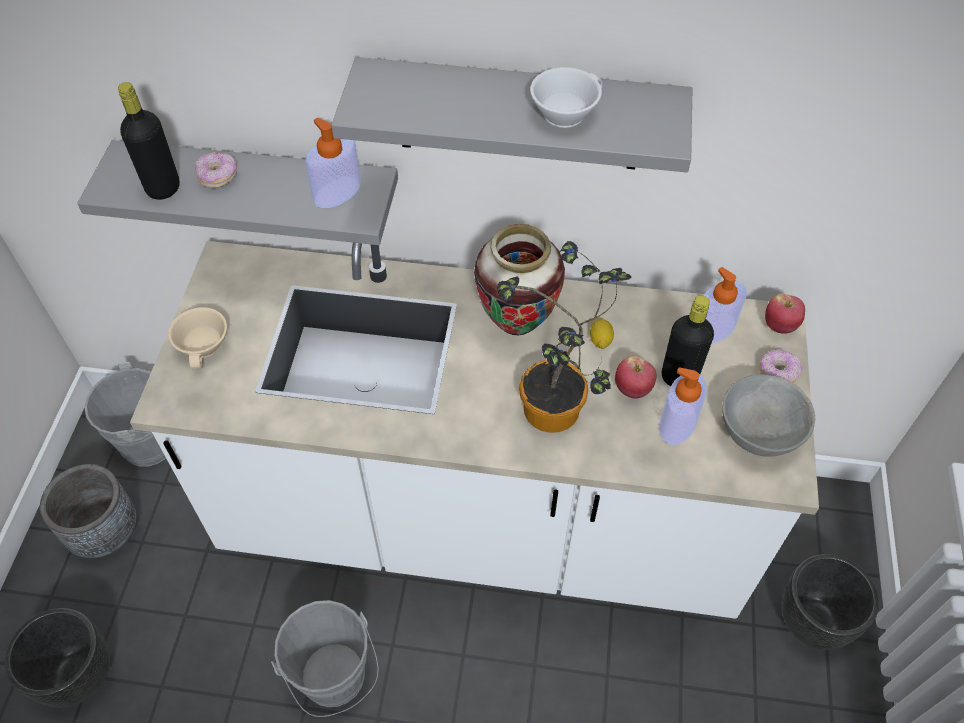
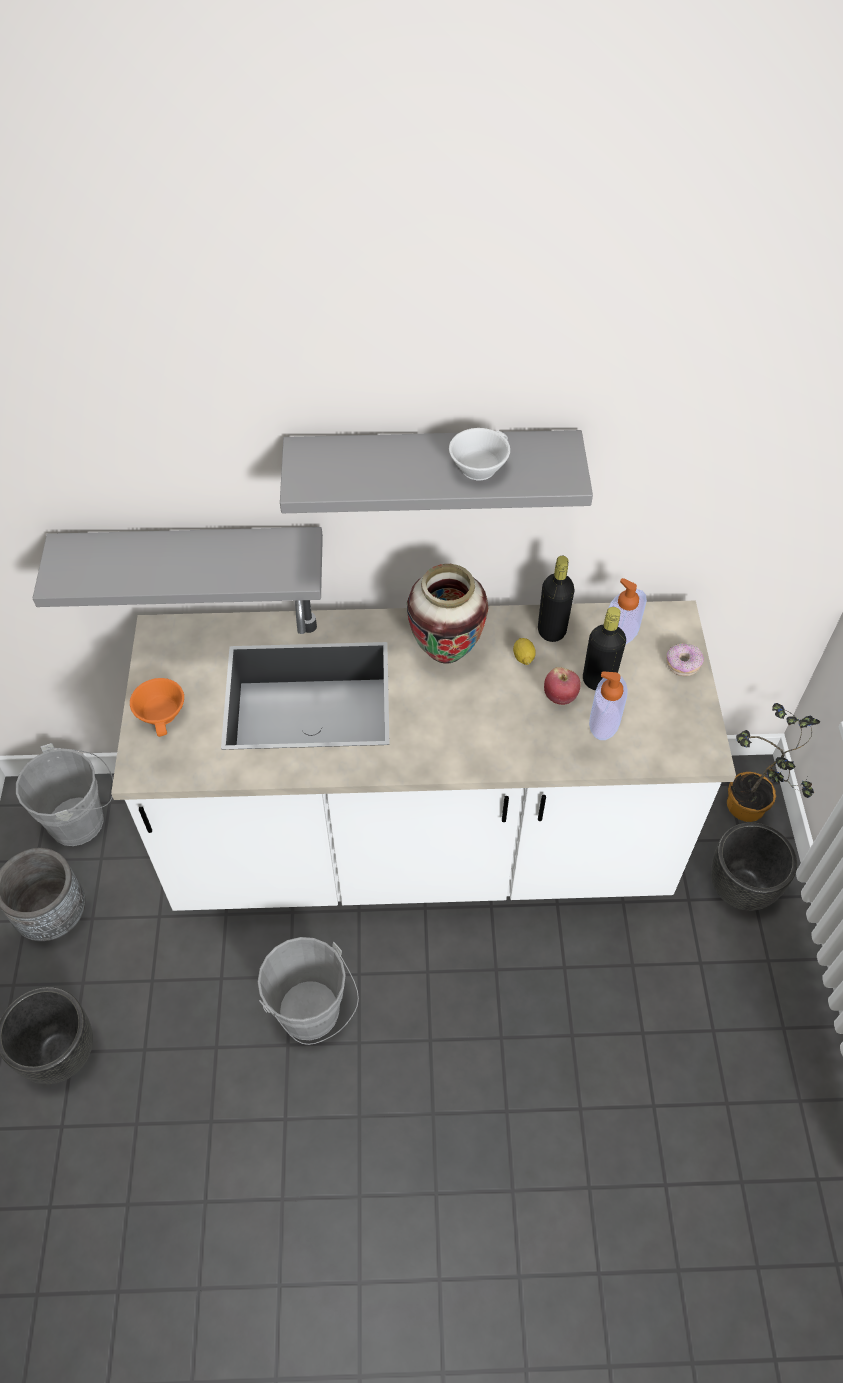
camera: 10 degrees left, 0 degrees up
black bottle [118,82,180,200] -> black bottle moved to [538,556,574,642]
beige cup [168,307,227,369] -> orange cup [130,678,184,737]
donut [195,152,237,188] -> none
soap dispenser [305,118,361,208] -> none
potted plant [497,241,632,433] -> potted plant moved to [727,703,820,822]
grey bowl [722,374,815,457] -> none
apple [765,294,805,334] -> none

